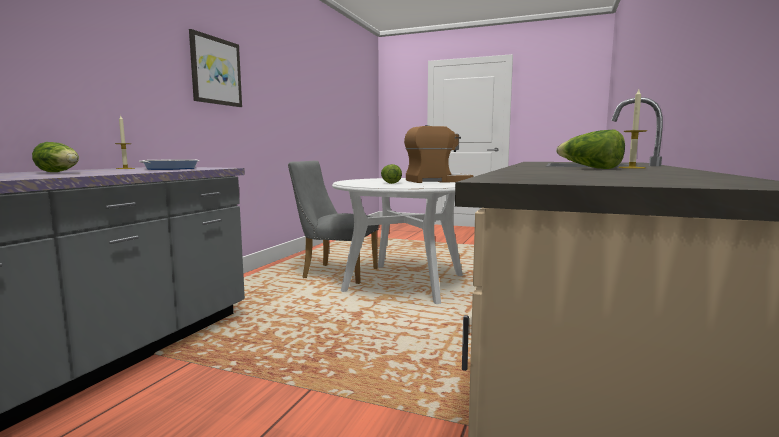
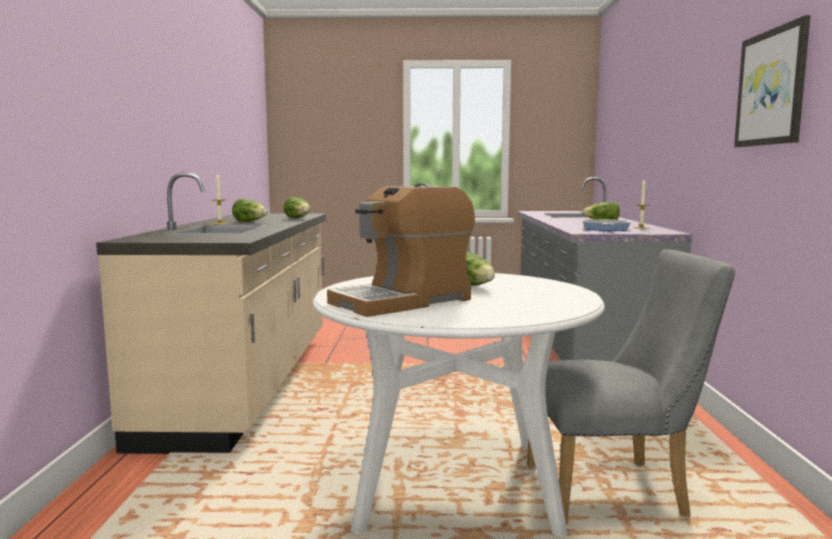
camera: 160 degrees right, 0 degrees up
none -> lettuce [284,197,310,218]

